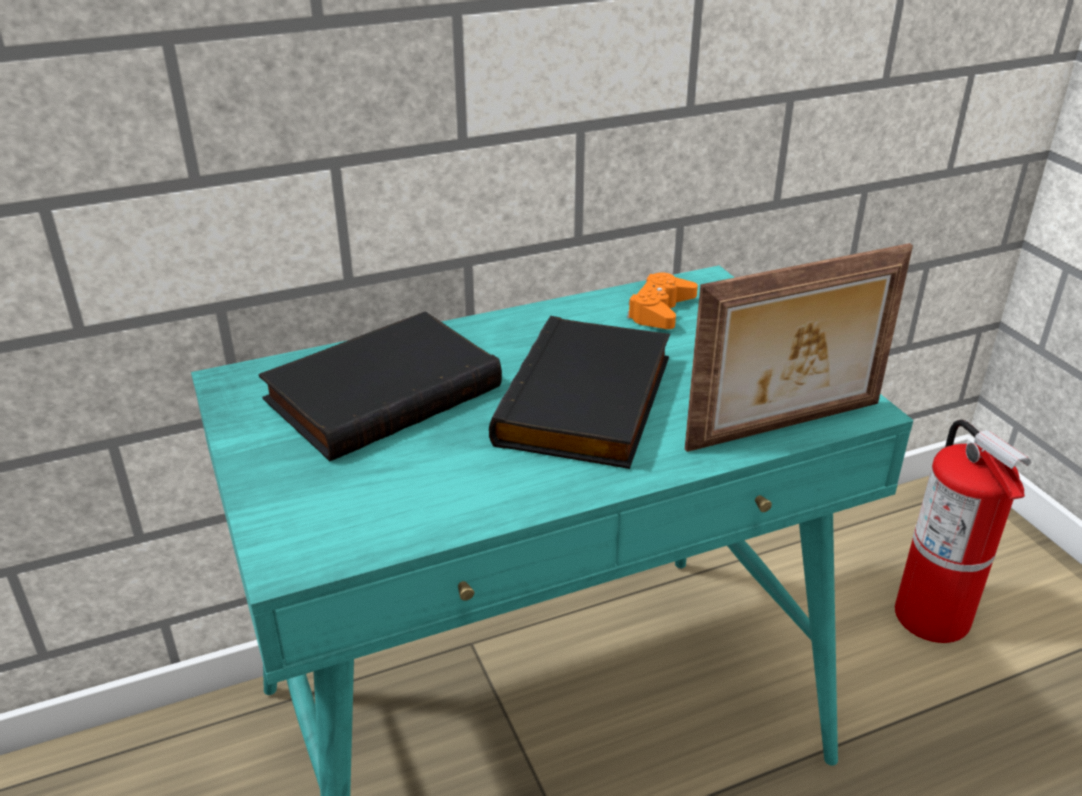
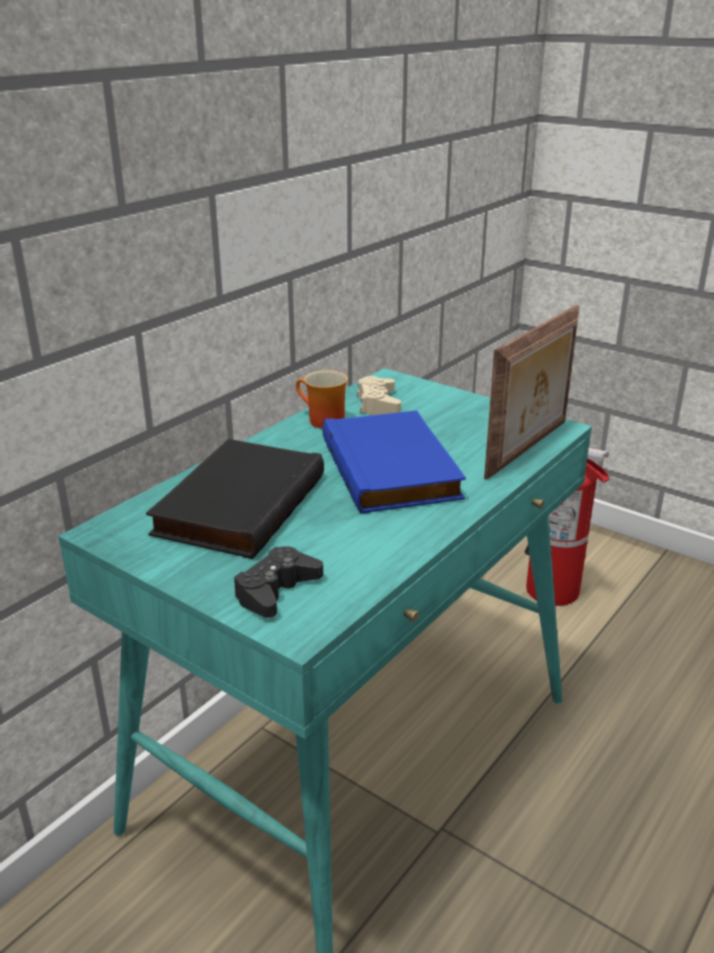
camera: 30 degrees left, 5 degrees down
black book [489,316,670,469] -> blue book [322,410,466,514]
orange game controller [627,272,698,329] -> beige game controller [357,376,401,415]
none -> black game controller [234,546,323,618]
none -> mug [296,370,348,429]

